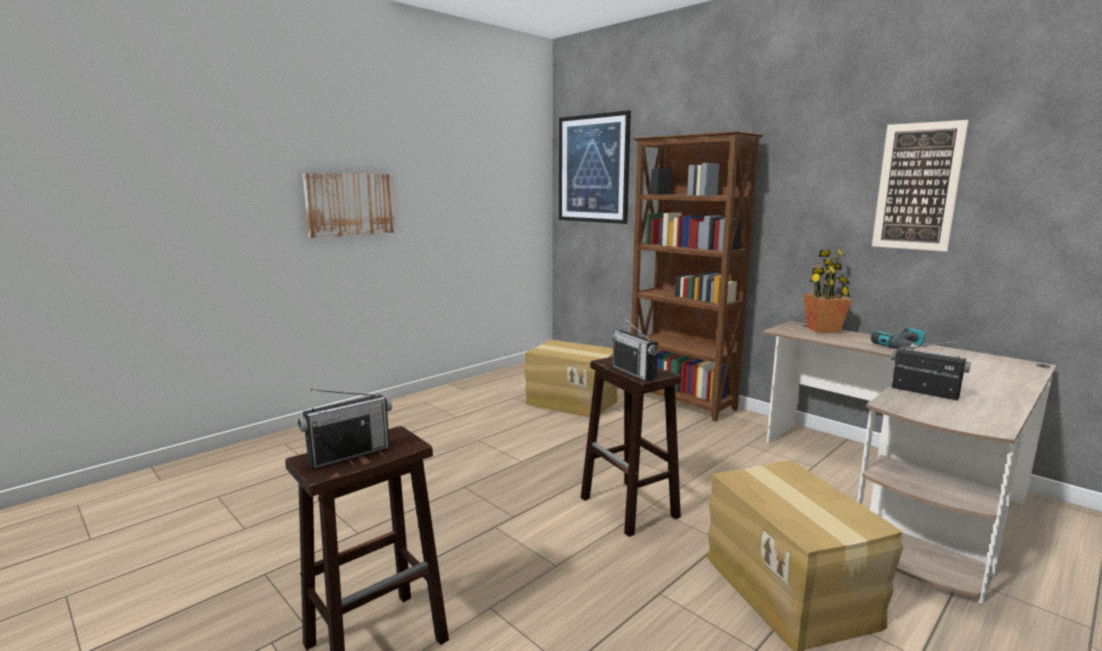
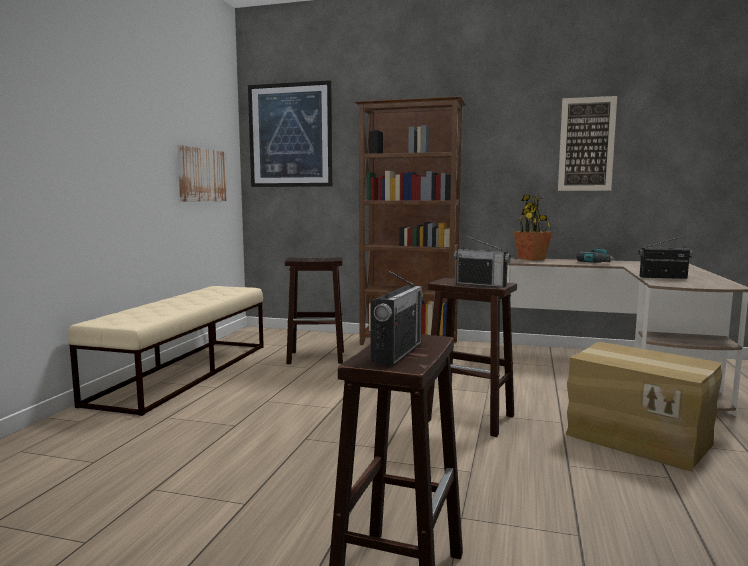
camera: 30 degrees left, 5 degrees down
picture [303,173,395,238] -> picture moved to [177,145,227,202]
cardboard box [524,340,618,418] -> brown stool [285,257,344,364]
none -> beige bench [67,286,264,416]

